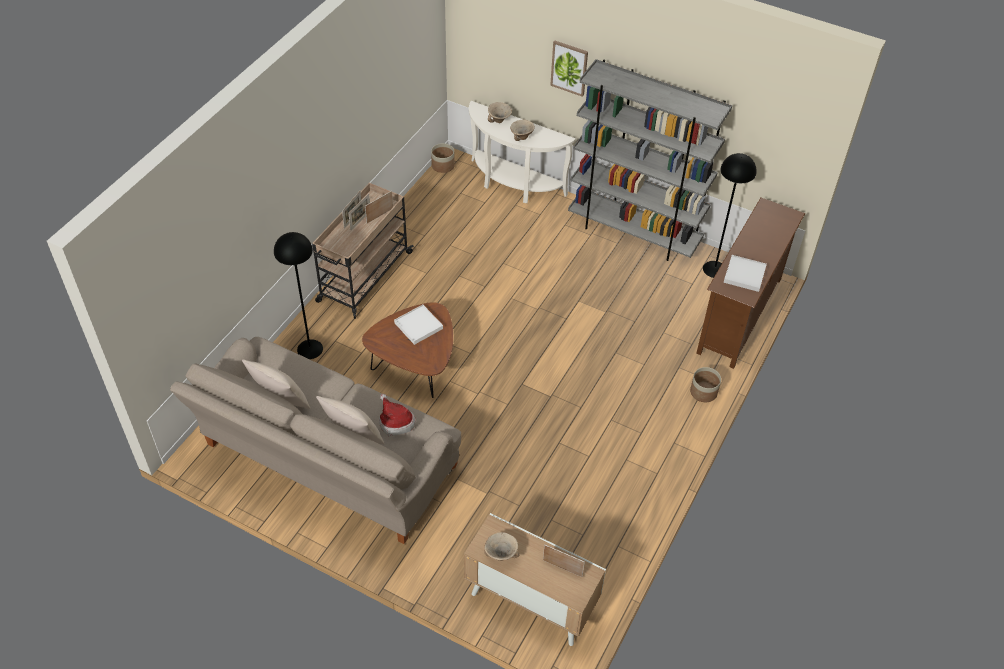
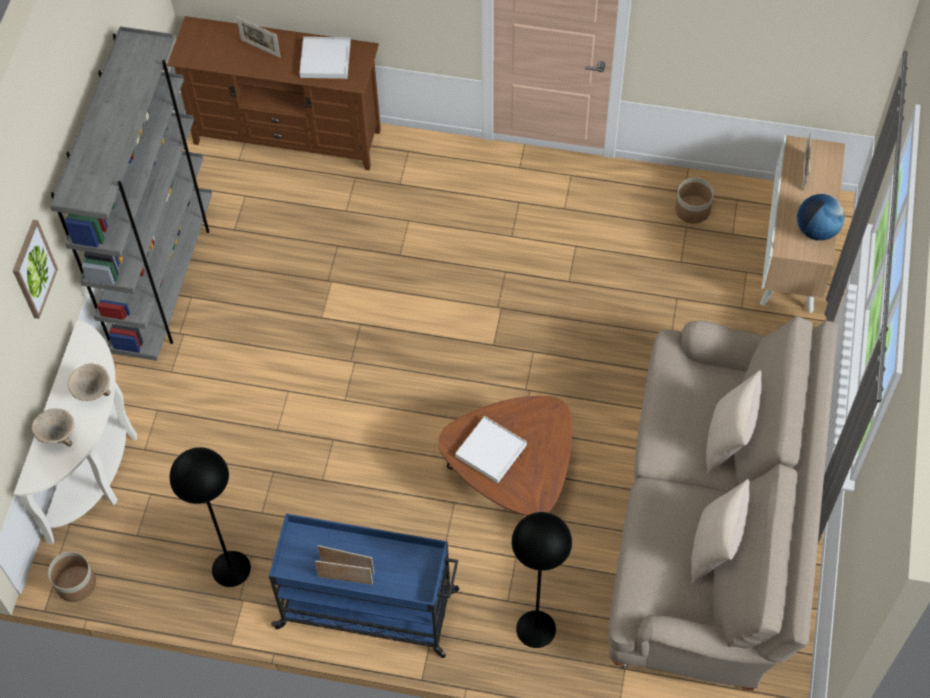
camera: 105 degrees left, 10 degrees up
beige cart [312,183,414,319] -> blue cart [269,513,459,658]
picture frame [365,191,393,223] -> picture frame moved to [237,17,280,58]
hat [379,394,416,436] -> none
beige bowl [484,532,520,561] -> globe [797,194,845,241]
planter [690,367,721,402] -> planter moved to [675,178,714,224]
black floor lamp [703,153,757,278] -> black floor lamp moved to [170,447,251,587]

